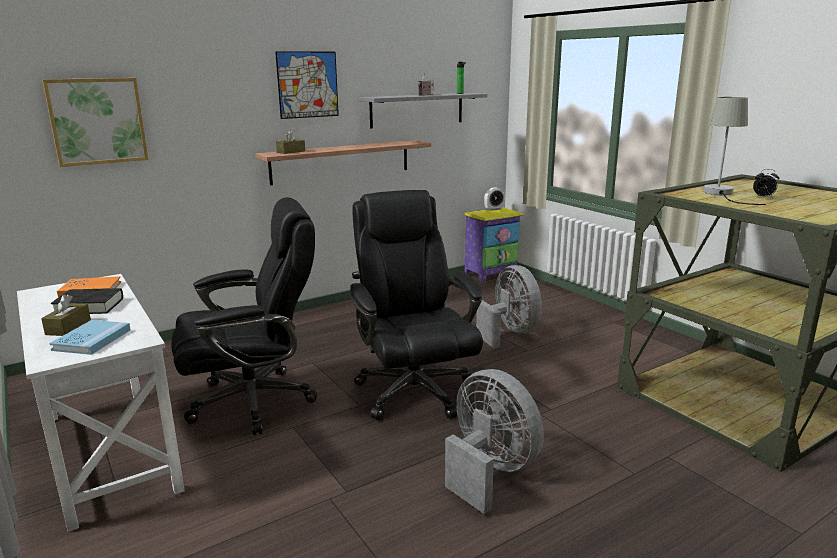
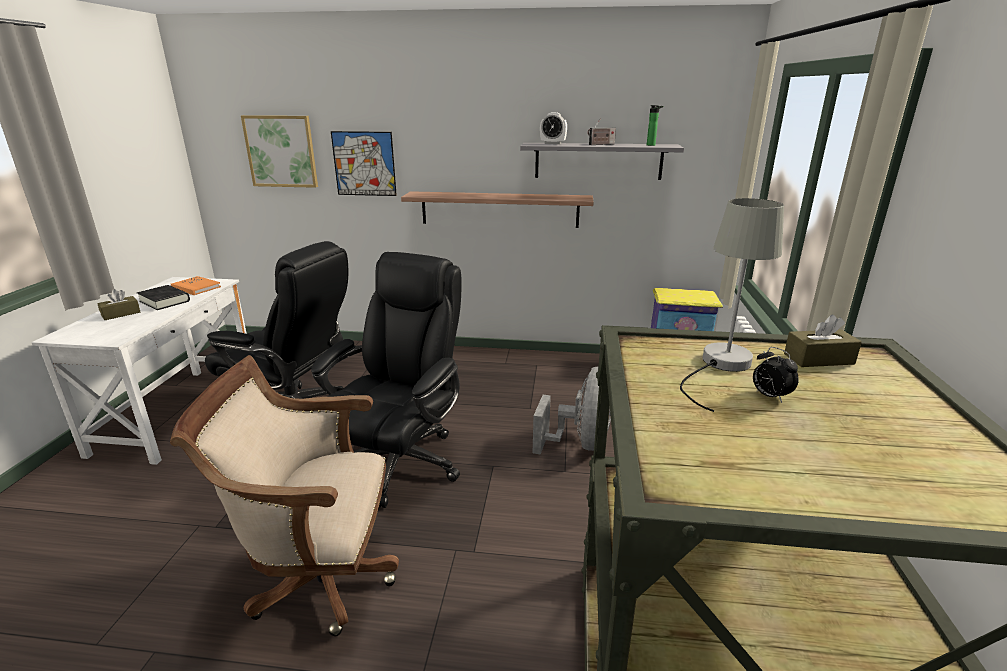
camera: 40 degrees right, 5 degrees up
blue book [49,320,131,355] -> none
picture [275,51,339,119] -> picture moved to [331,131,397,196]
brown tissue box [276,130,305,154] -> brown tissue box moved to [784,315,862,367]
grey fan [445,369,544,514] -> office chair [170,355,399,636]
alarm clock [484,187,505,211] -> alarm clock moved to [540,112,567,144]

